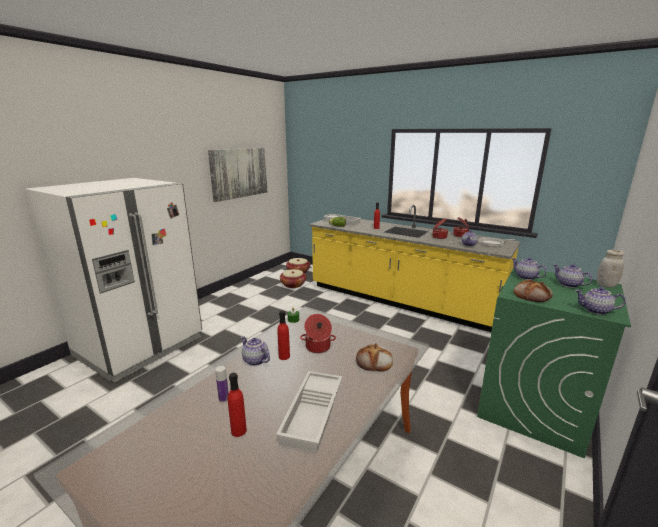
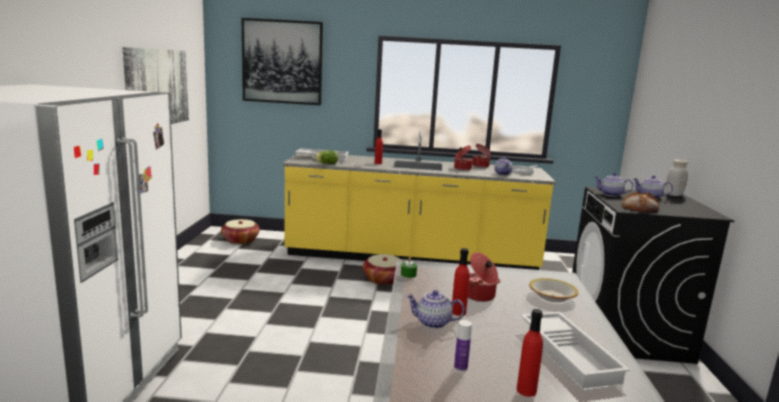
camera: 30 degrees left, 5 degrees down
basket [280,269,306,288] -> basket moved to [363,254,400,285]
bread [356,343,393,371] -> bowl [529,278,578,302]
green washing machine [477,268,631,459] -> black washing machine [572,187,735,364]
teapot [575,287,626,315] -> none
none -> picture [242,18,323,105]

